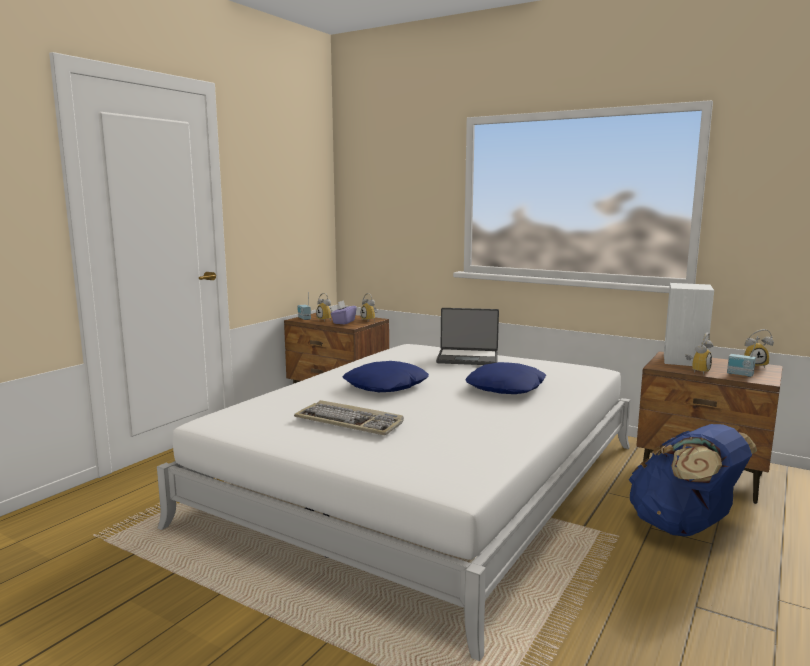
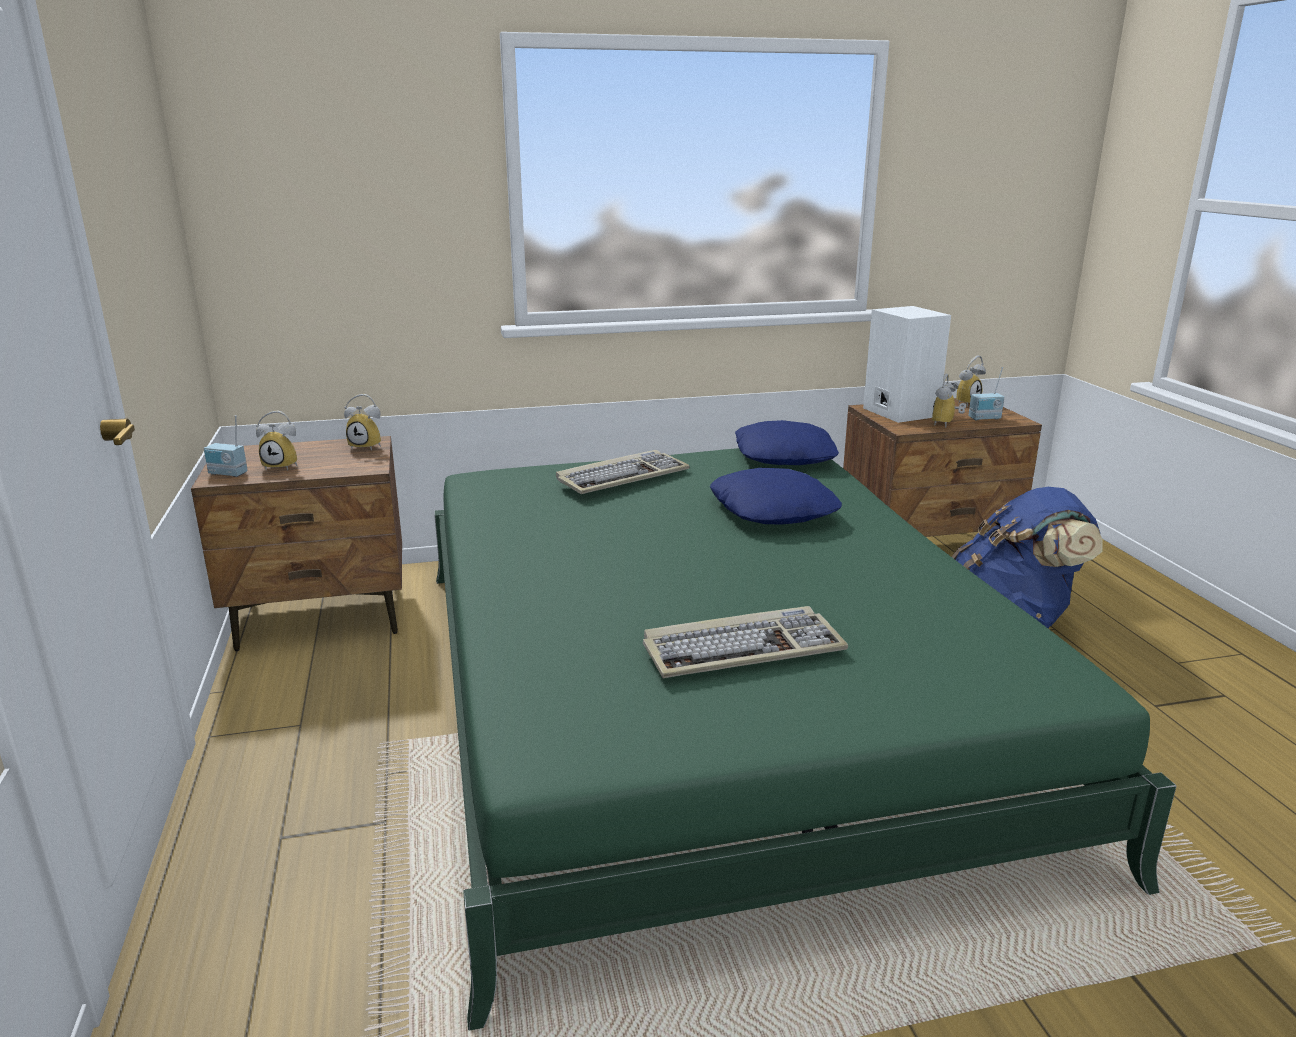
camera: 45 degrees left, 10 degrees up
white bed [157,344,630,661] -> green bed [434,448,1176,1031]
purple tissue box [331,300,357,324] -> none
blue pillow [343,361,429,392] -> blue pillow moved to [735,420,839,465]
laptop [436,308,499,365] -> keyboard [556,450,690,494]
alarm clock [685,333,713,374] -> alarm clock turned 150 degrees counterclockwise [932,374,966,428]

